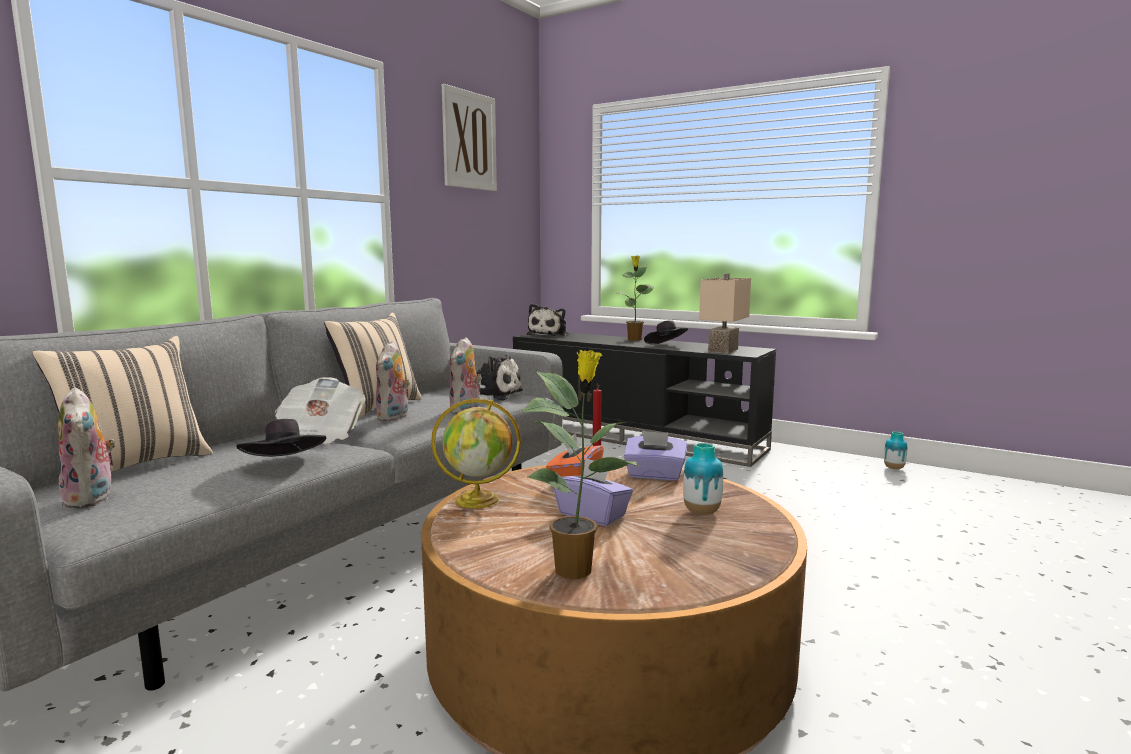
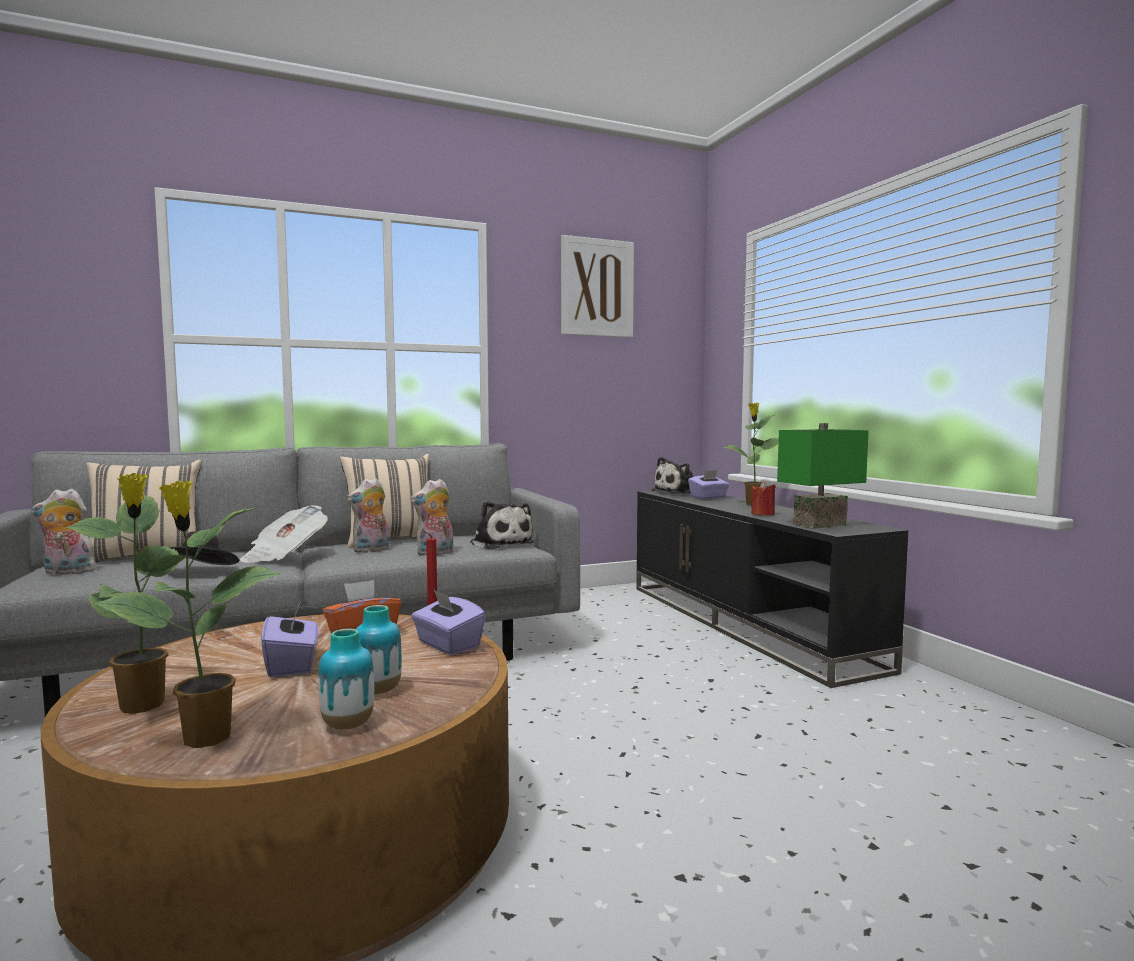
camera: 35 degrees right, 5 degrees down
plush toy [58,387,116,509] -> plush toy turned 75 degrees clockwise [31,489,98,575]
globe [431,398,521,509] -> none
black hat [644,320,688,344] -> red candle [751,481,776,516]
beige table lamp [699,273,751,354] -> green table lamp [777,423,869,529]
vase [884,432,907,469] -> vase moved to [318,629,375,730]
none -> potted plant [92,481,281,748]
none -> purple tissue box [688,470,729,499]

